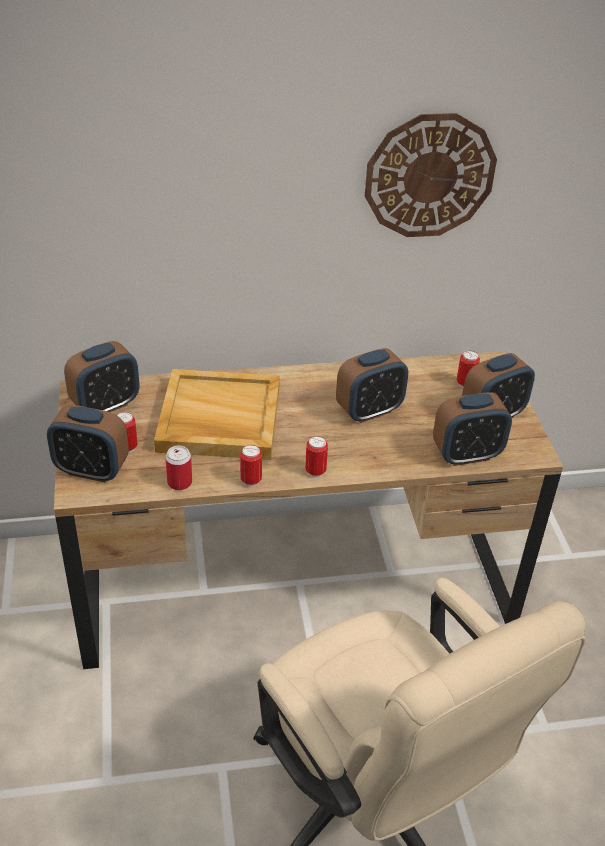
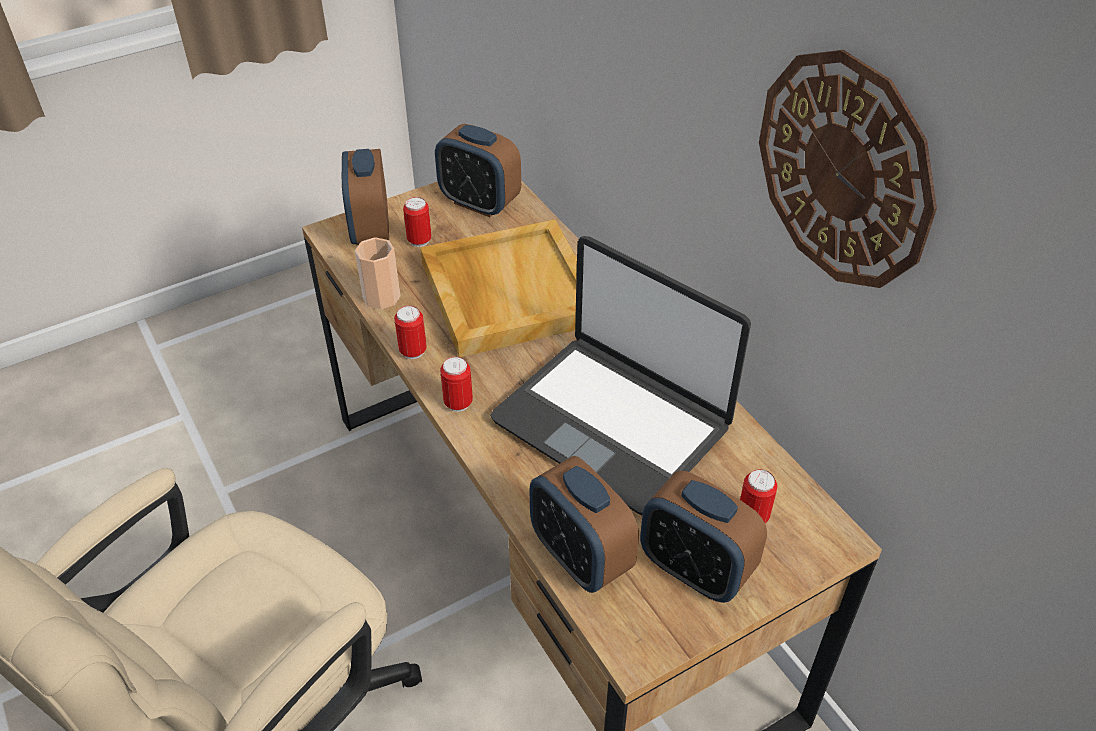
camera: 70 degrees right, 5 degrees up
can [165,446,192,490] -> cup [355,237,400,309]
alarm clock [336,348,408,423] -> laptop [491,236,751,515]

